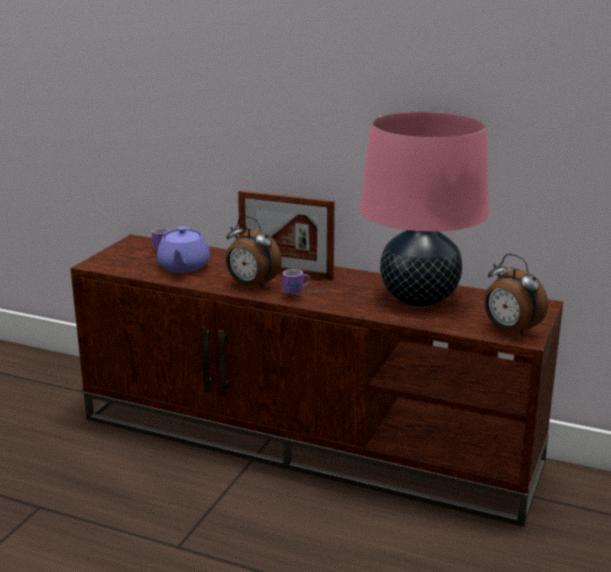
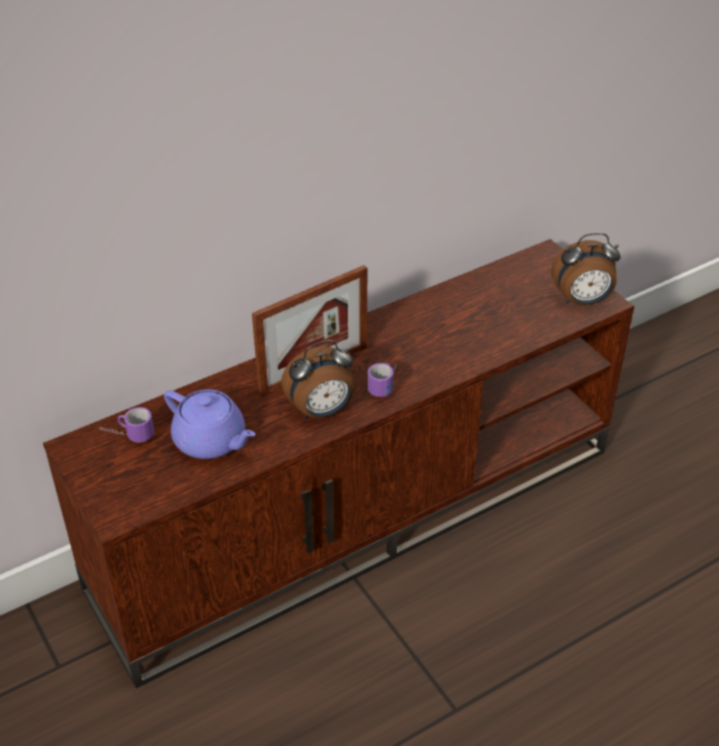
camera: 55 degrees left, 20 degrees up
pink table lamp [360,111,489,307] -> none

